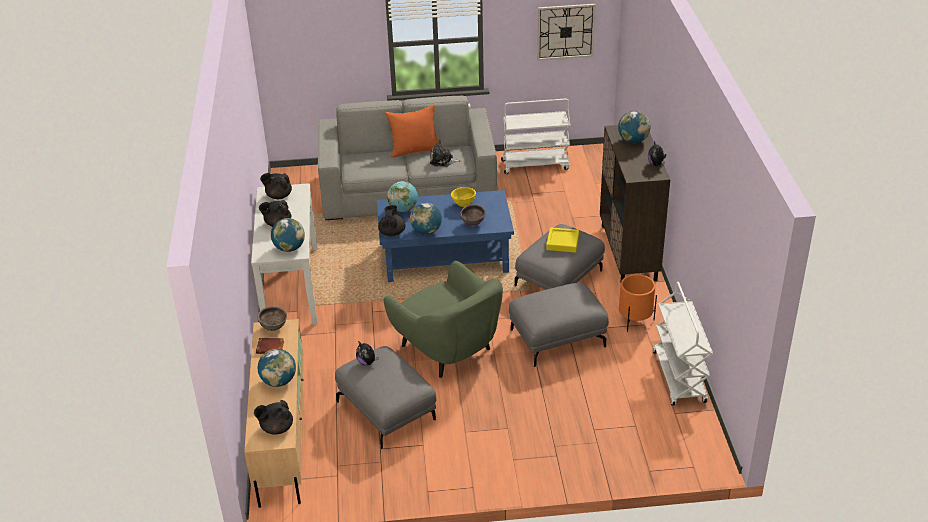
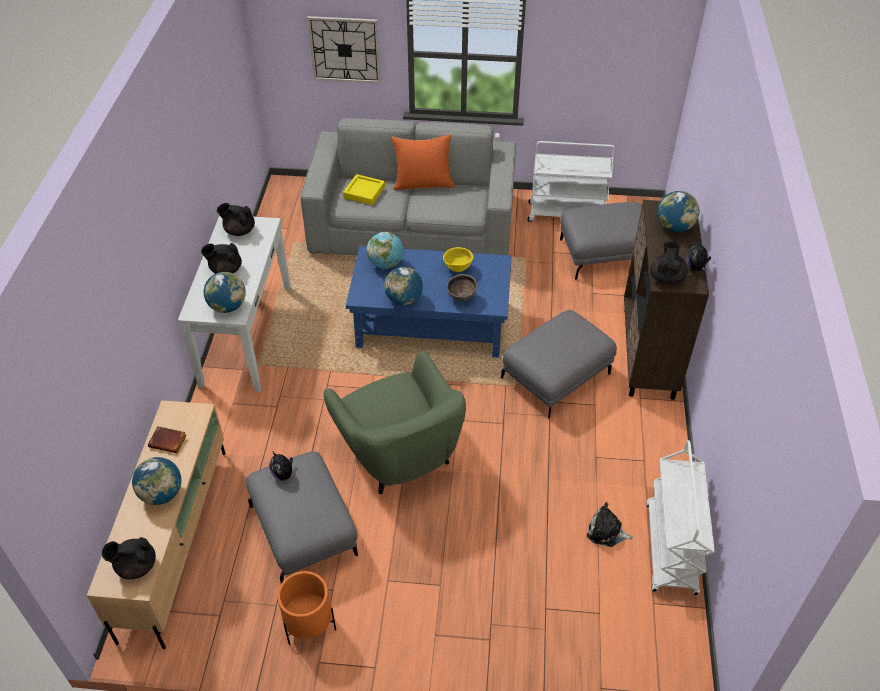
camera: 10 degrees right, 10 degrees up
brown bowl [257,306,287,331] -> none
black teapot [378,205,406,236] -> black teapot moved to [650,241,688,285]
plush toy [430,139,461,167] -> plush toy moved to [587,502,633,547]
grey ottoman [509,283,609,367] -> grey ottoman moved to [560,202,642,280]
wall clock [537,4,595,61] -> wall clock moved to [307,16,381,83]
yellow tray [546,227,579,253] -> yellow tray moved to [343,174,385,205]
orange planter [619,274,657,332] -> orange planter moved to [277,571,336,645]

